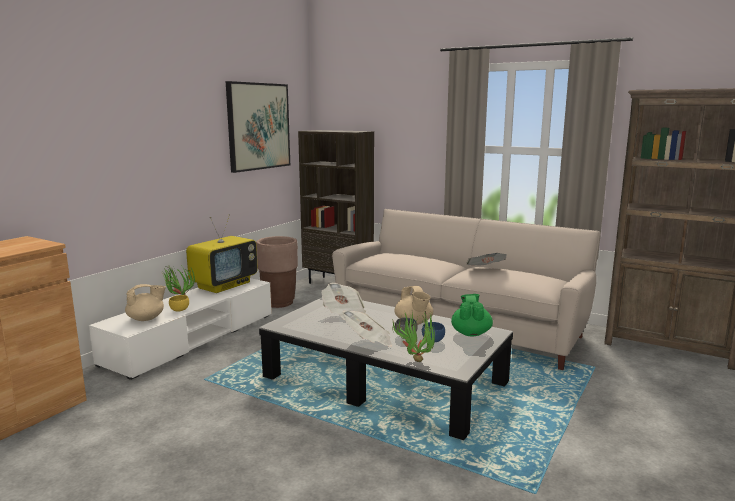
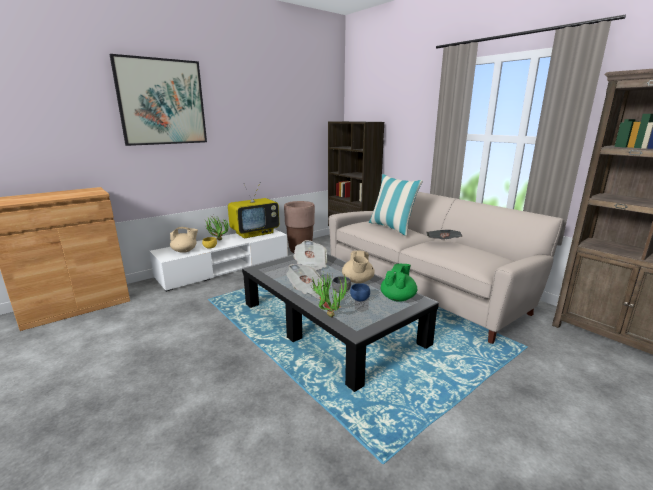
camera: 20 degrees right, 5 degrees up
picture [226,81,290,173] -> picture moved to [109,54,207,146]
none -> pillow [369,174,423,236]

